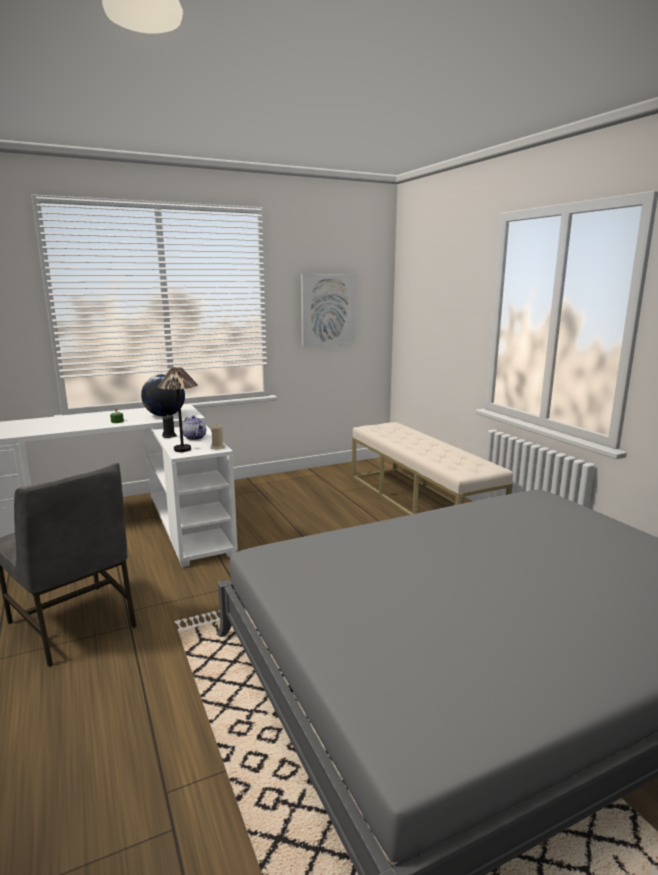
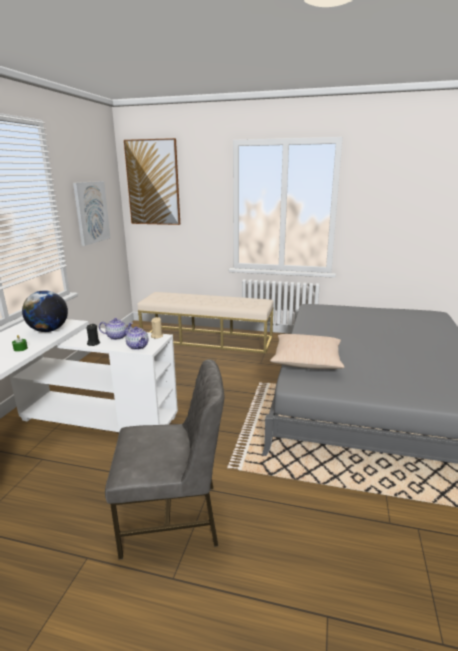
camera: 50 degrees left, 5 degrees up
table lamp [158,367,198,452] -> teapot [126,326,148,350]
none -> picture [124,138,180,225]
none -> beige pillow [270,334,345,369]

